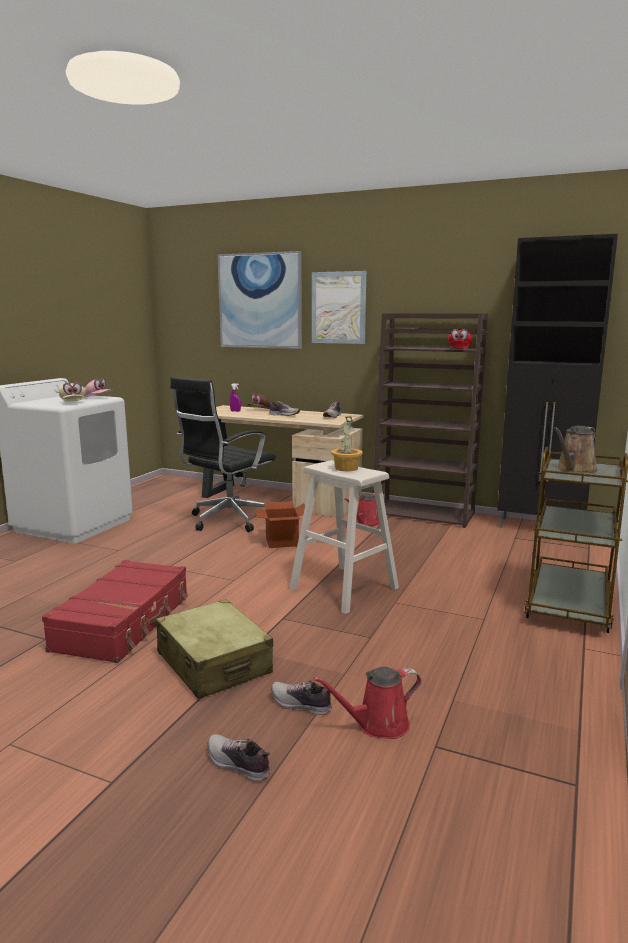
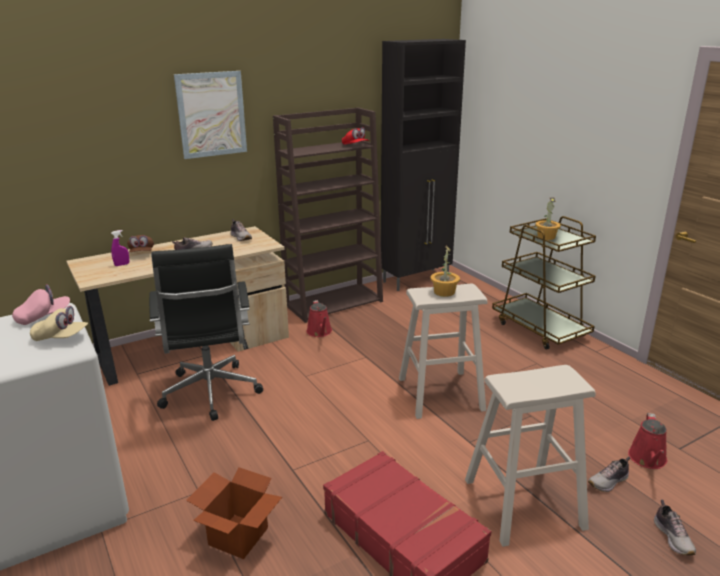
camera: 55 degrees left, 10 degrees up
beige suitcase [156,599,273,699] -> beige stool [465,365,596,547]
shoe [207,734,271,781] -> shoe turned 75 degrees counterclockwise [654,500,696,555]
picture [218,251,302,349] -> none
cardboard box [255,501,305,548] -> cardboard box moved to [186,467,282,559]
brown watering can [554,426,598,473] -> potted plant [535,197,561,240]

